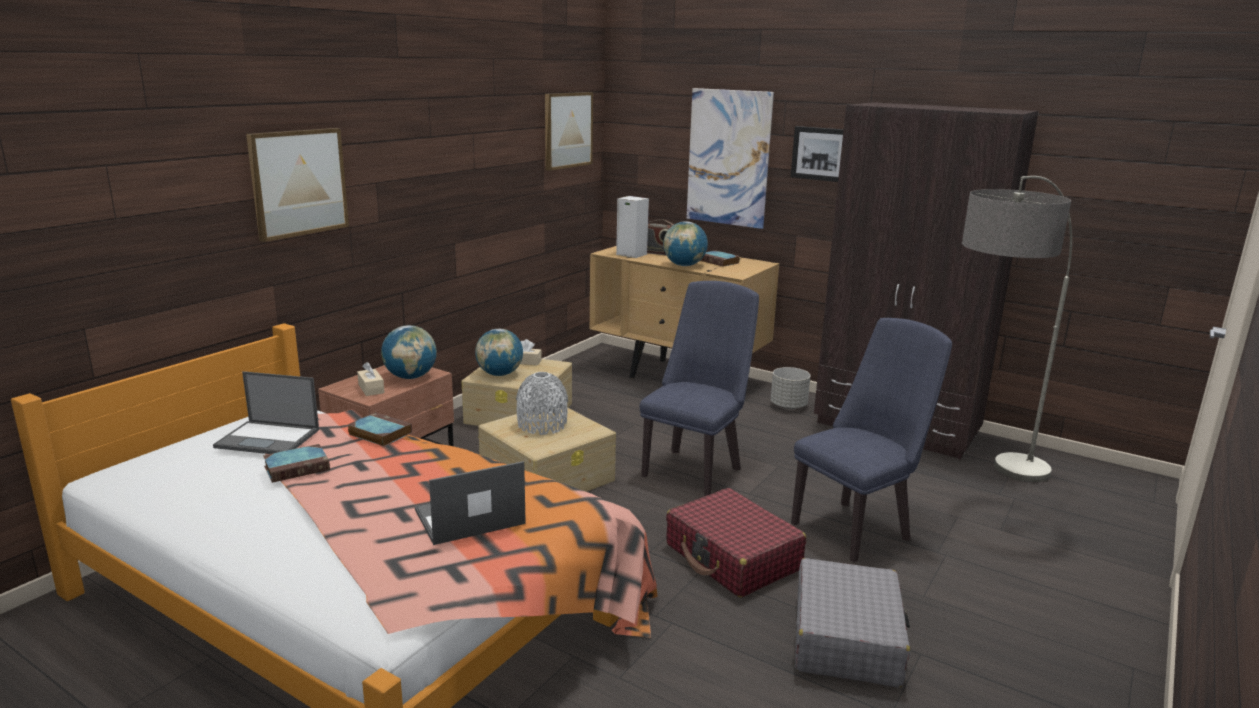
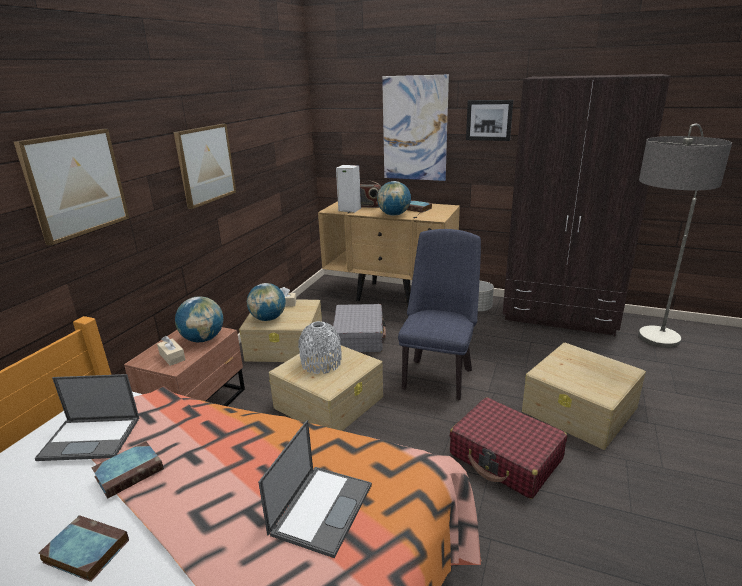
camera: 10 degrees left, 5 degrees up
book [348,412,412,446] -> book moved to [38,515,129,582]
laptop [415,461,526,545] -> laptop turned 150 degrees clockwise [258,420,372,558]
picture [545,92,593,171] -> picture moved to [174,124,236,209]
blue chair [791,318,952,562] -> beige storage box [522,343,646,450]
grey suitcase [795,558,910,688] -> grey suitcase moved to [333,304,386,352]

